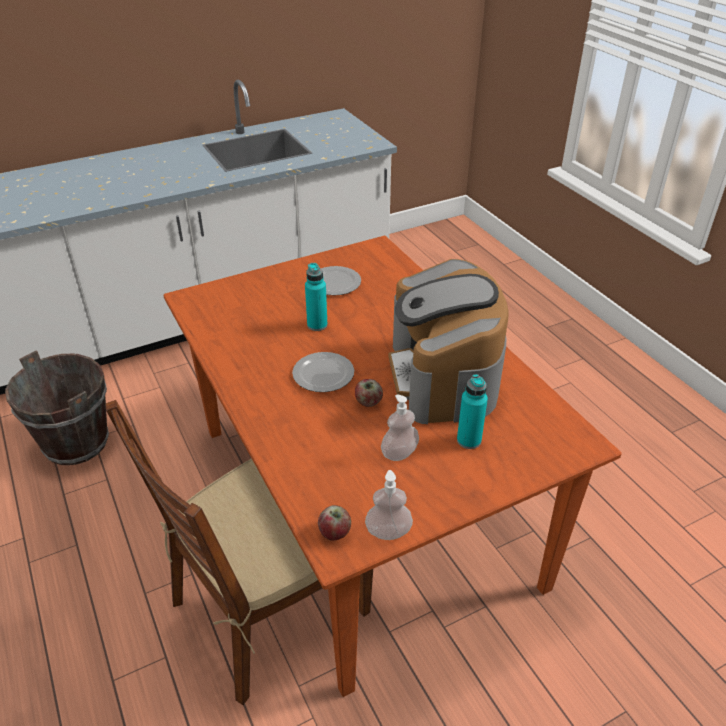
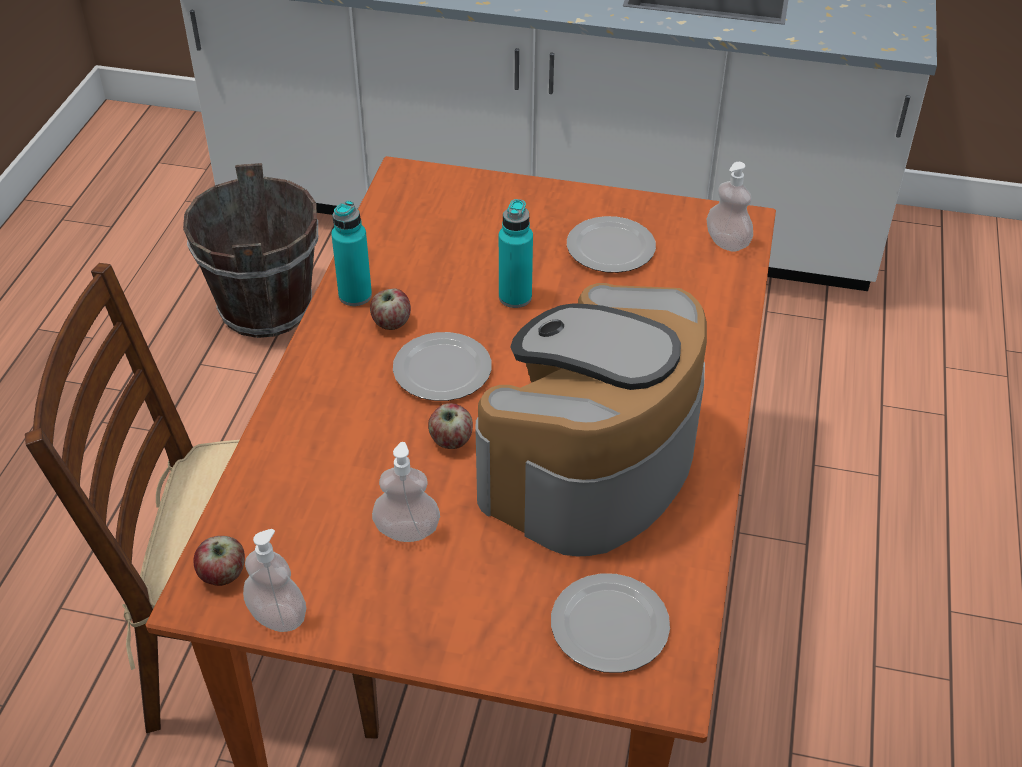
camera: 40 degrees right, 5 degrees up
turquoise bottle [457,374,488,449] -> turquoise bottle moved to [331,201,372,306]
none -> apple [370,289,411,330]
none -> plate [551,573,670,673]
none -> soap dispenser [707,162,753,252]

